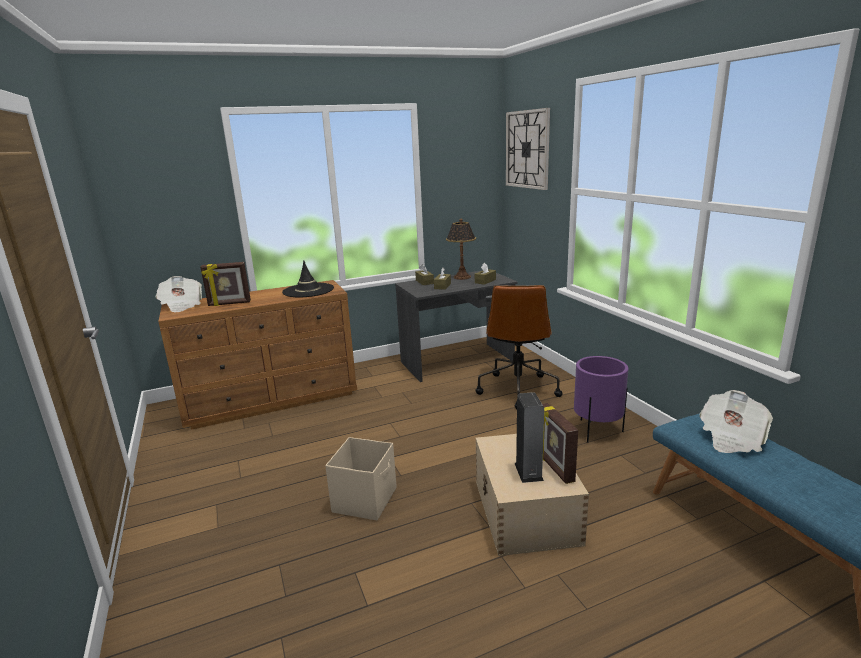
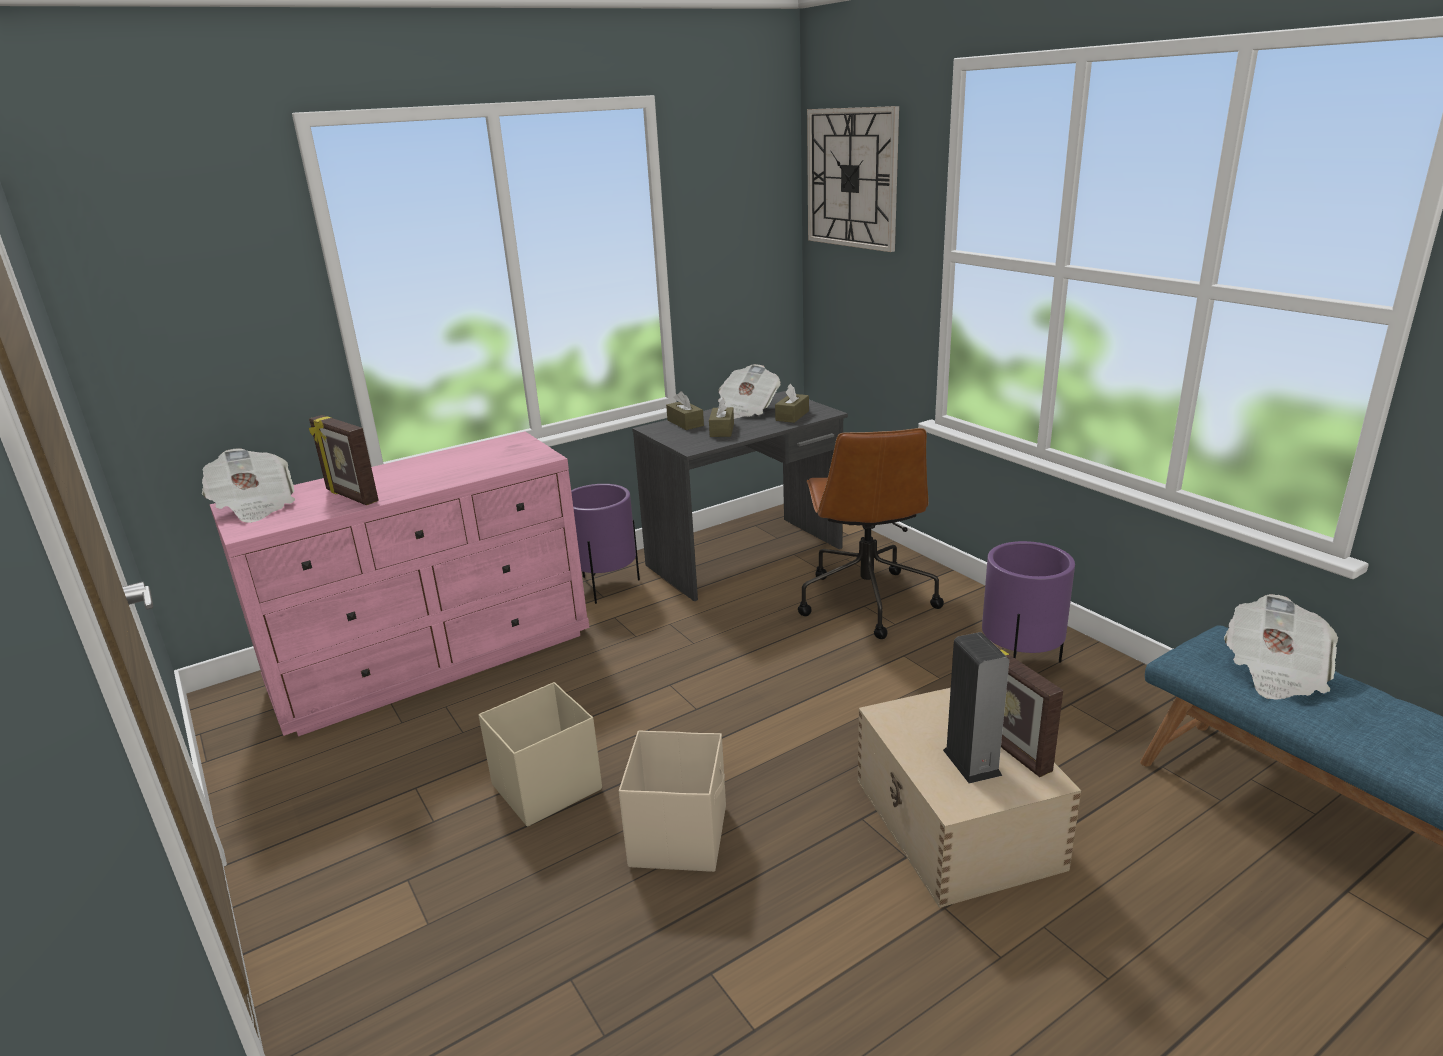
camera: 10 degrees left, 5 degrees up
brown dresser [158,280,357,430] -> pink dresser [210,431,589,736]
picture frame [200,262,251,306] -> picture frame turned 60 degrees clockwise [309,415,379,505]
black hat [282,261,334,297] -> none
table lamp [446,219,476,280] -> newspaper [718,364,780,419]
none -> beige storage box [478,682,602,827]
none -> purple planter [571,484,640,604]

